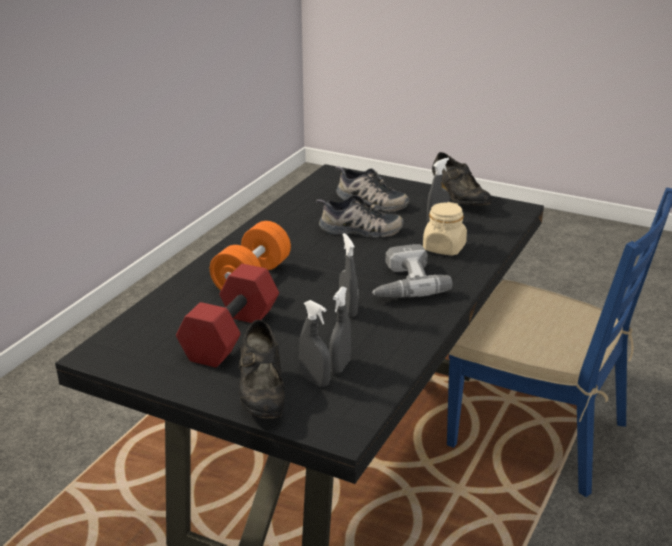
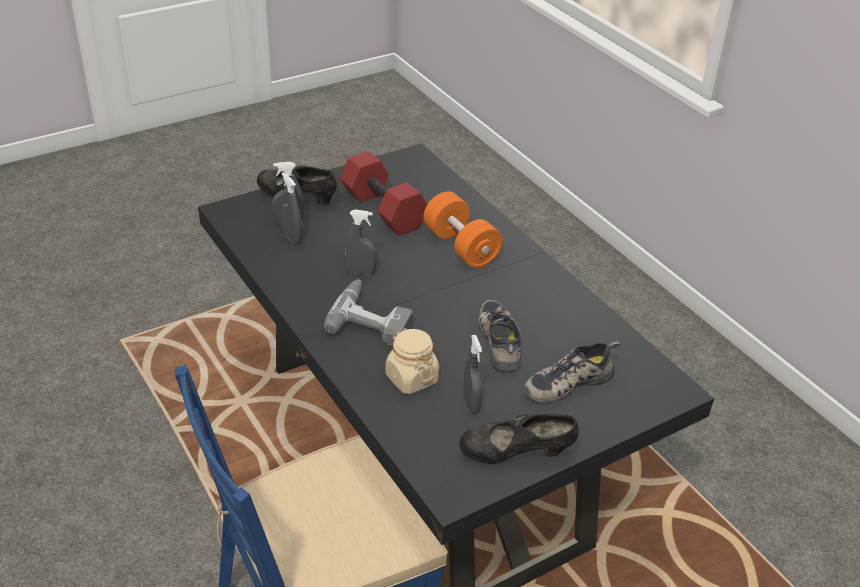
camera: 120 degrees right, 10 degrees up
shoe [316,195,404,237] -> shoe turned 135 degrees clockwise [478,300,521,373]

